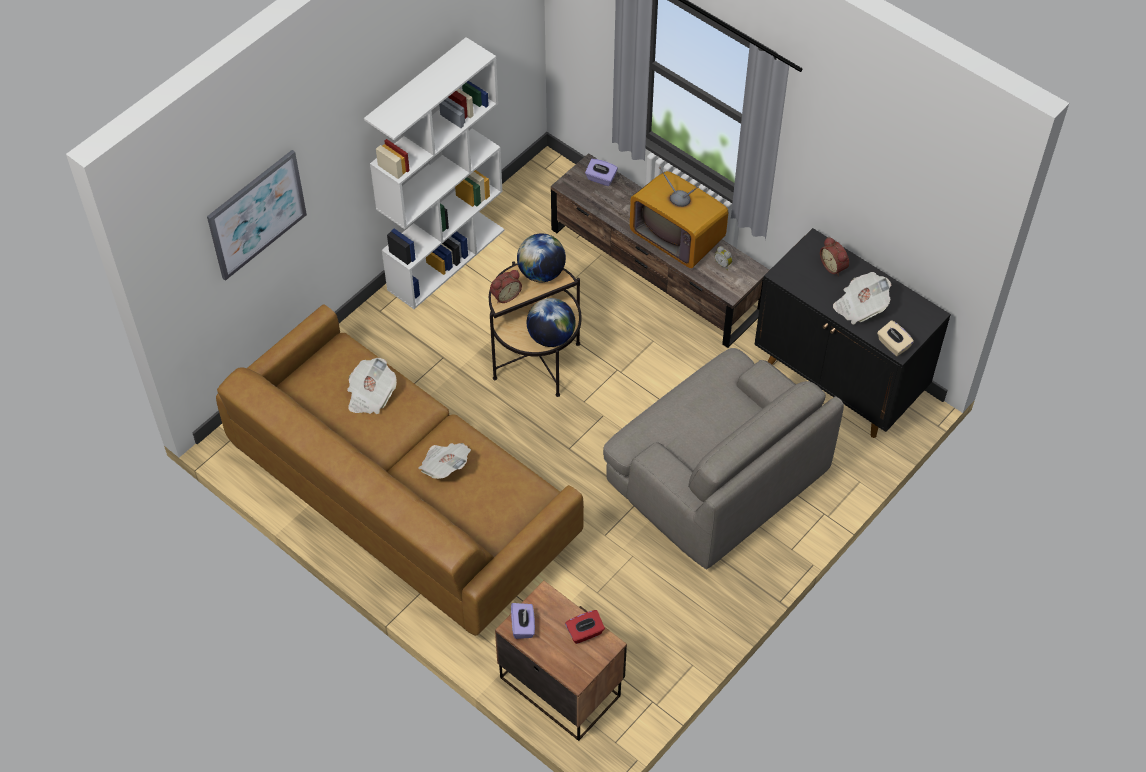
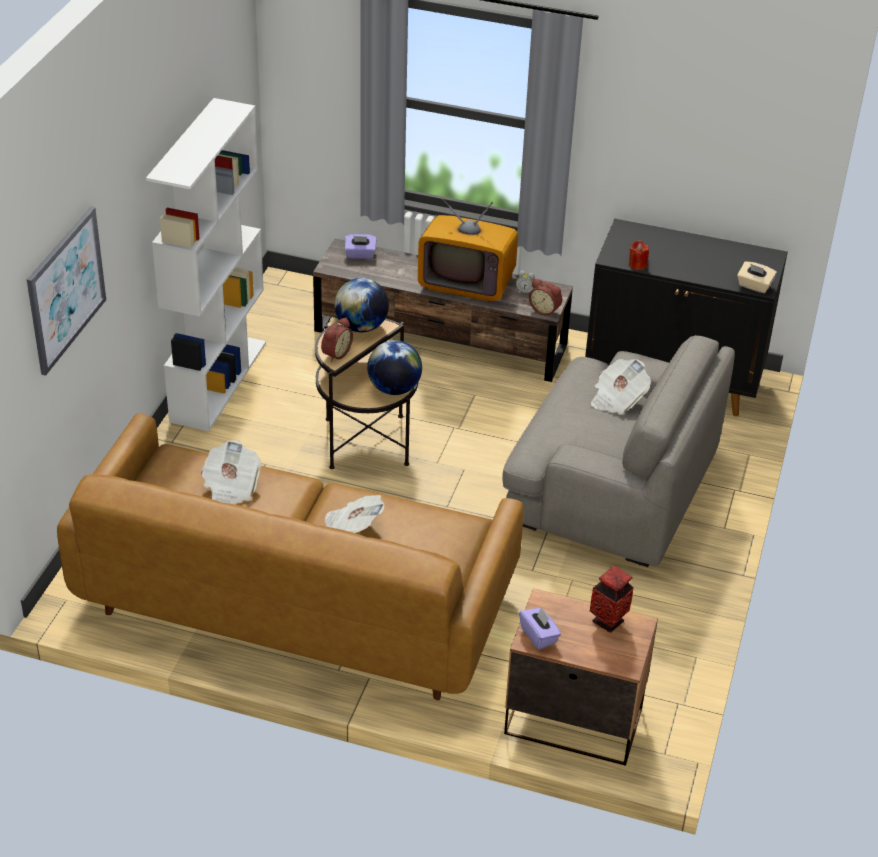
camera: 25 degrees left, 15 degrees down
red tissue box [565,610,605,644] -> vase [589,566,634,633]
alarm clock [820,237,849,276] -> alarm clock moved to [529,278,562,316]
newspaper [833,272,892,325] -> newspaper moved to [591,359,651,415]
none -> red candle [629,241,649,270]

